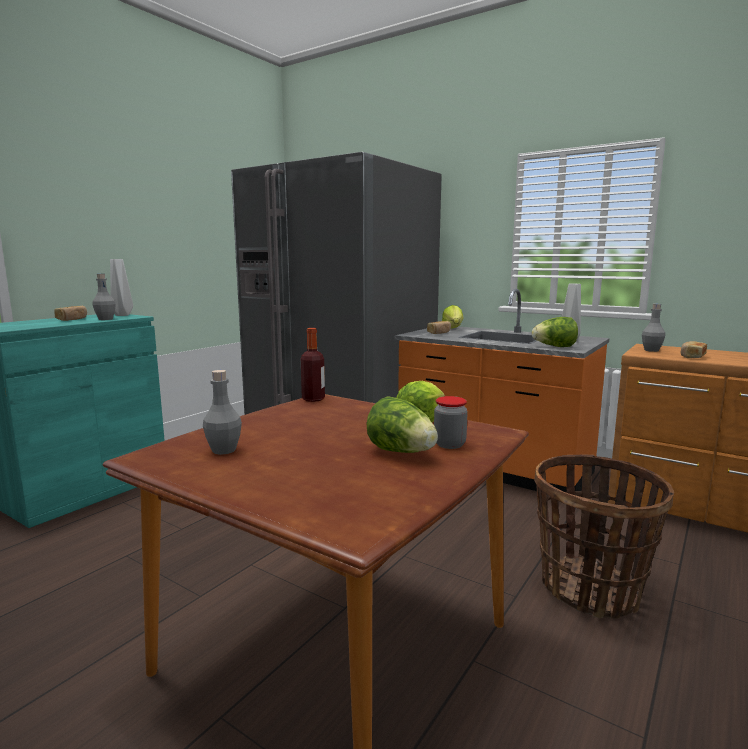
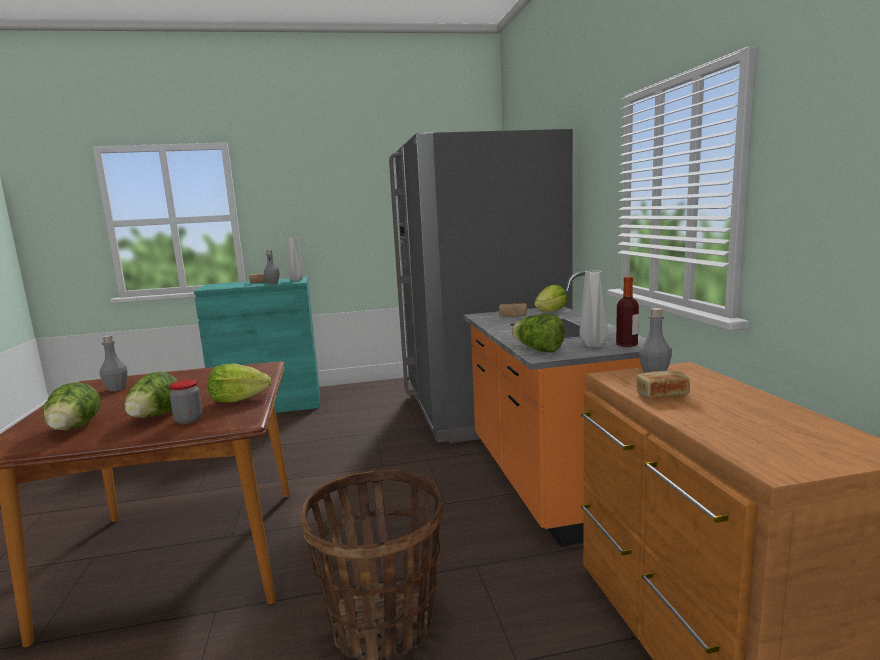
camera: 45 degrees right, 0 degrees up
bottle [301,328,325,402] -> bottle moved to [616,276,639,347]
none -> lettuce [43,382,101,430]

